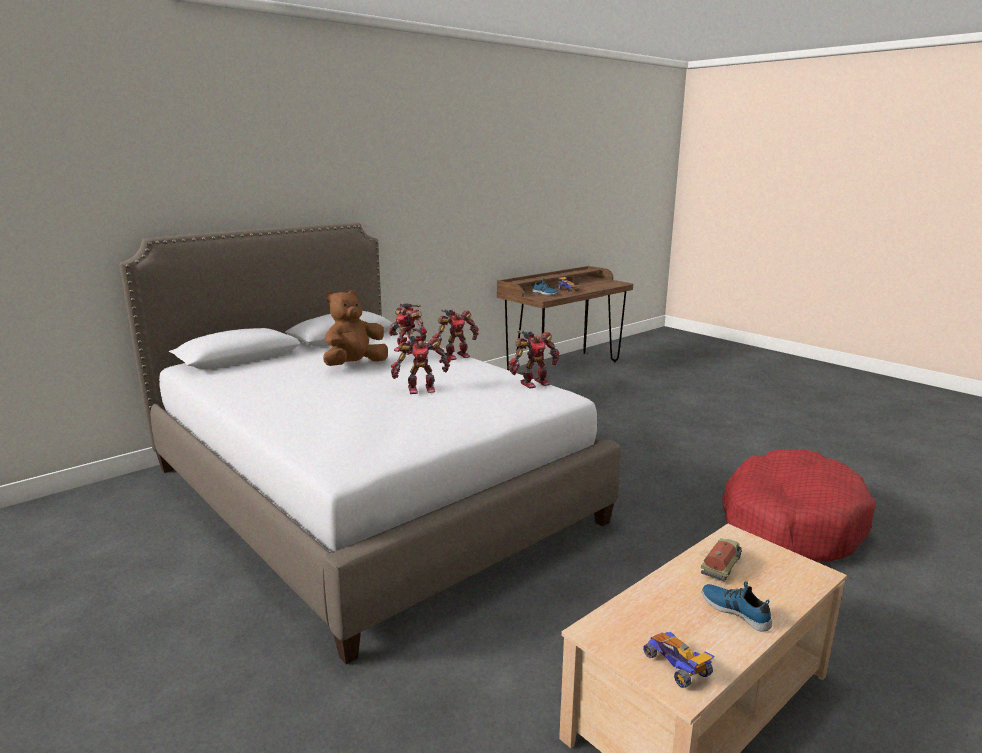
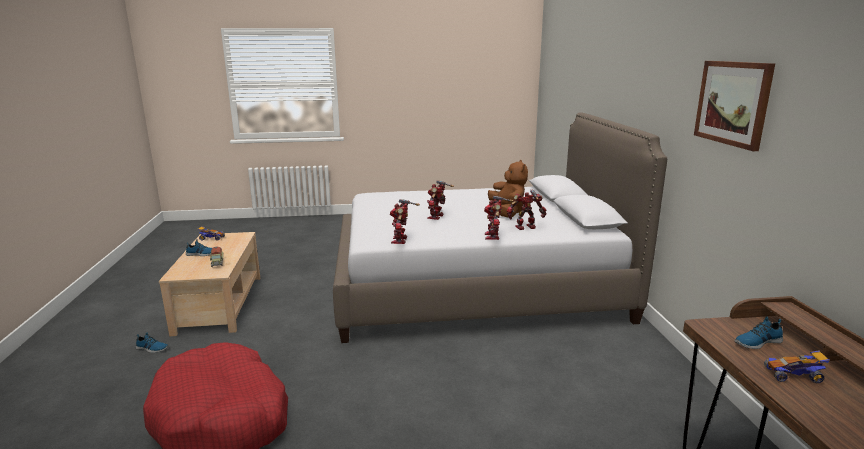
camera: 125 degrees right, 0 degrees up
none -> shoe [136,332,169,353]
none -> picture [694,61,775,151]

